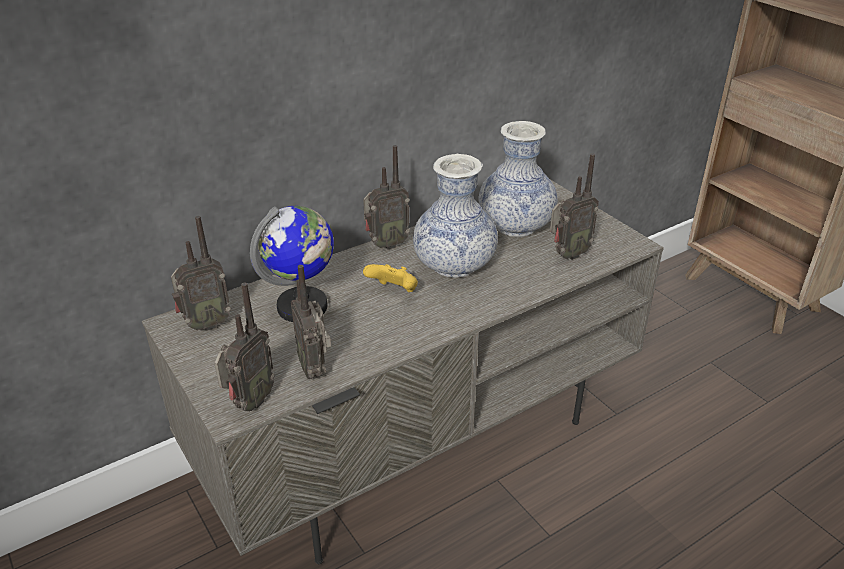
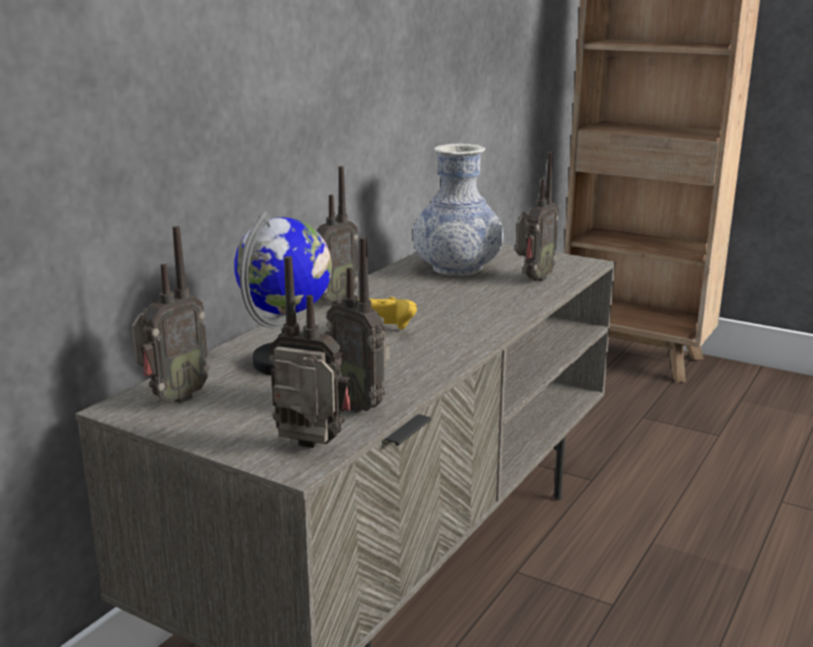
camera: 25 degrees left, 15 degrees down
radio [214,283,275,411] -> radio turned 75 degrees counterclockwise [269,256,351,448]
vase [413,154,498,278] -> none

